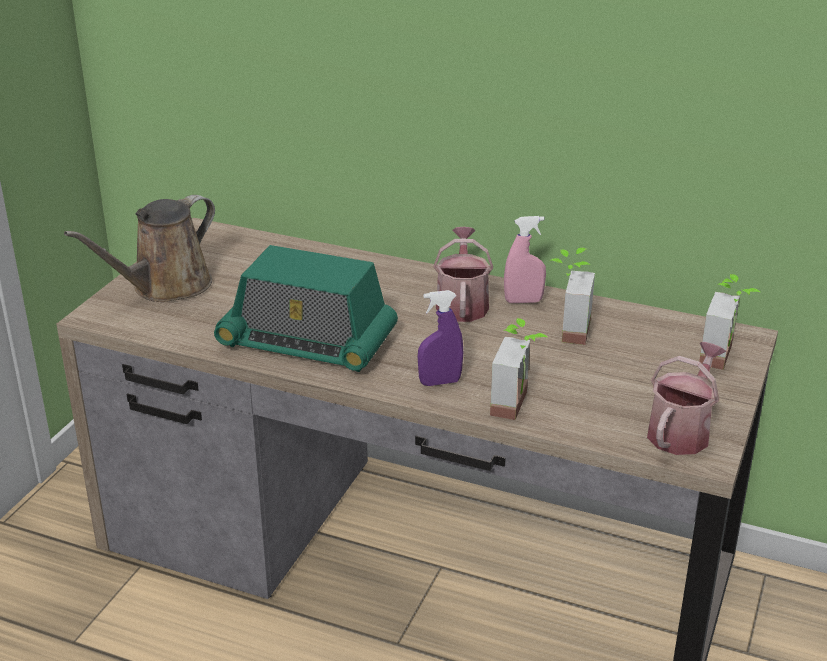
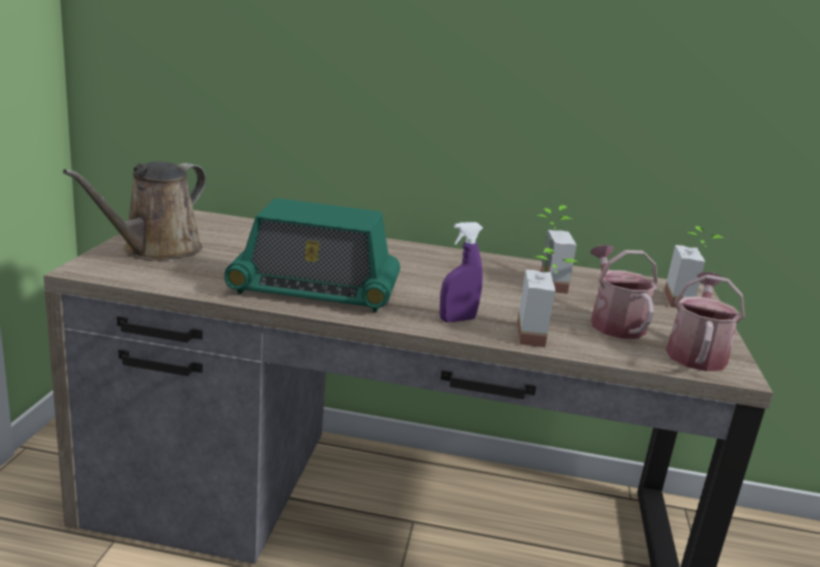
camera: 15 degrees left, 10 degrees down
watering can [433,227,493,322] -> watering can moved to [591,245,658,339]
pink spray bottle [504,216,546,303] -> none

